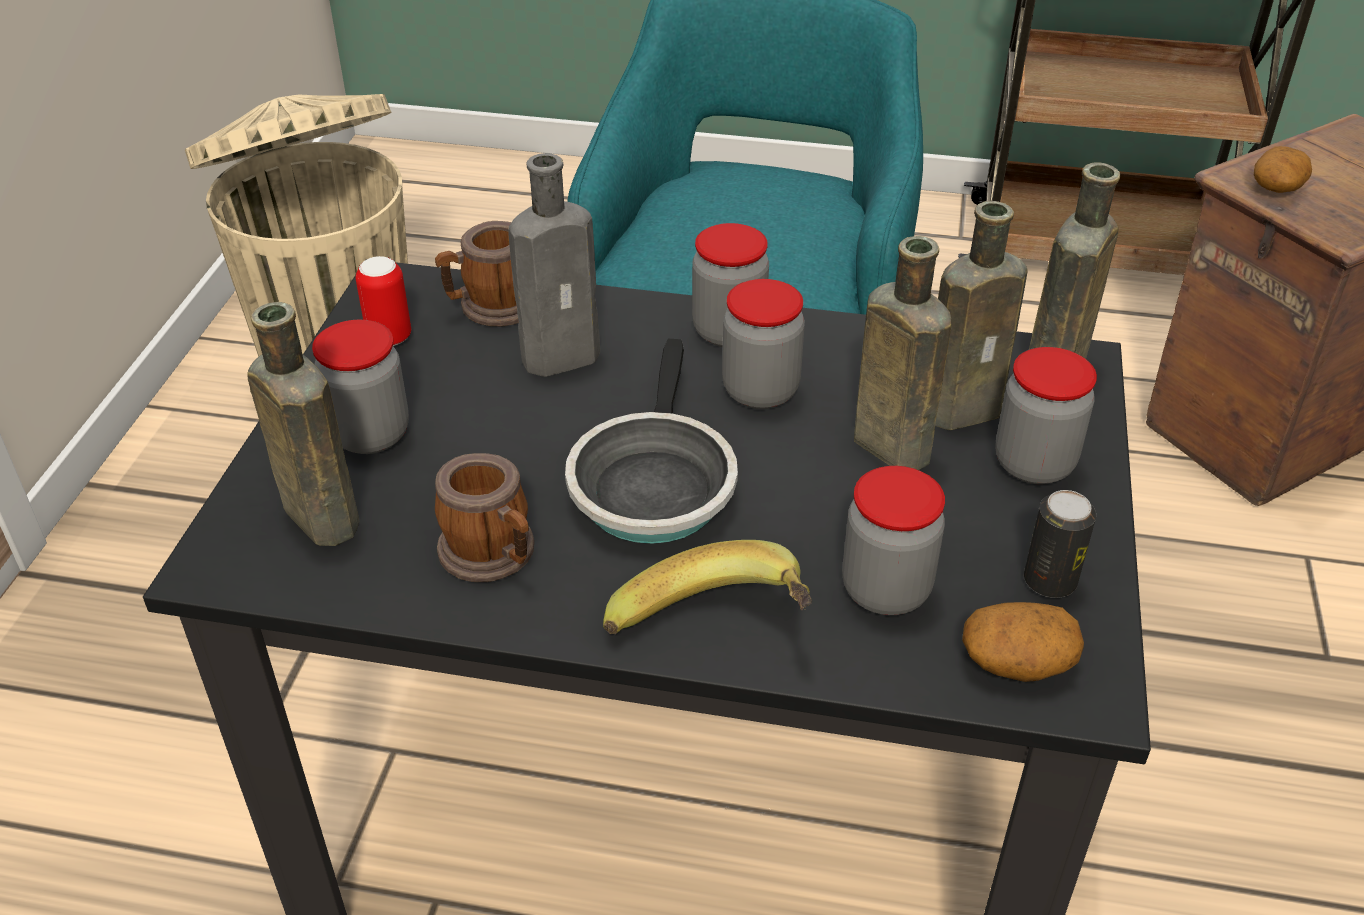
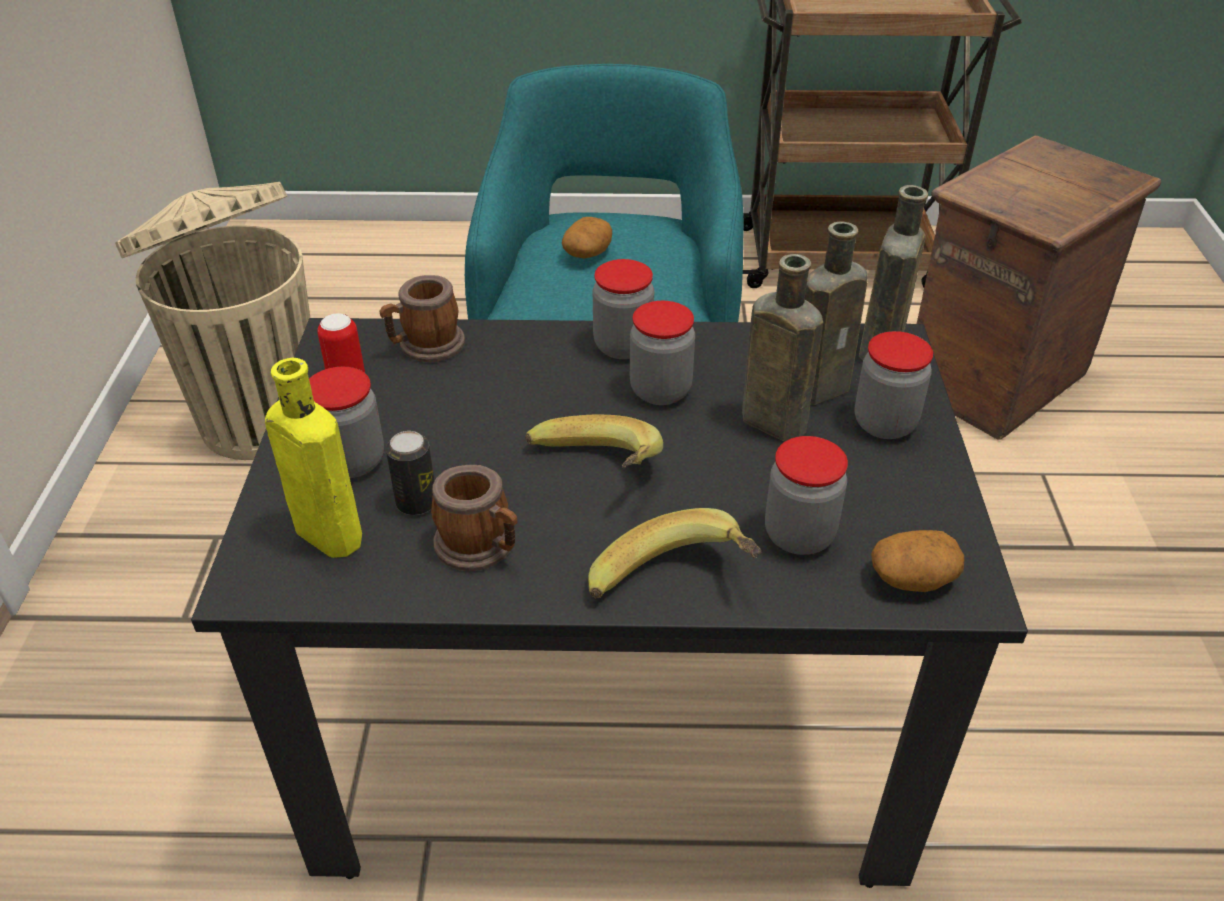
camera: 10 degrees left, 0 degrees up
brown bottle [247,302,359,546] -> yellow bottle [265,358,362,558]
grey bottle [508,153,600,377] -> none
frying pan [565,339,738,544] -> banana [525,414,663,468]
can [1024,490,1096,598] -> can moved to [386,431,434,515]
potato [1254,146,1312,193] -> potato moved to [562,217,612,258]

